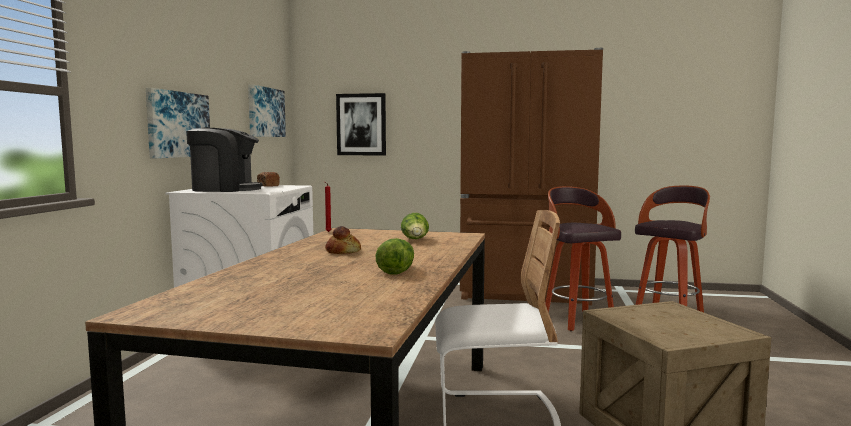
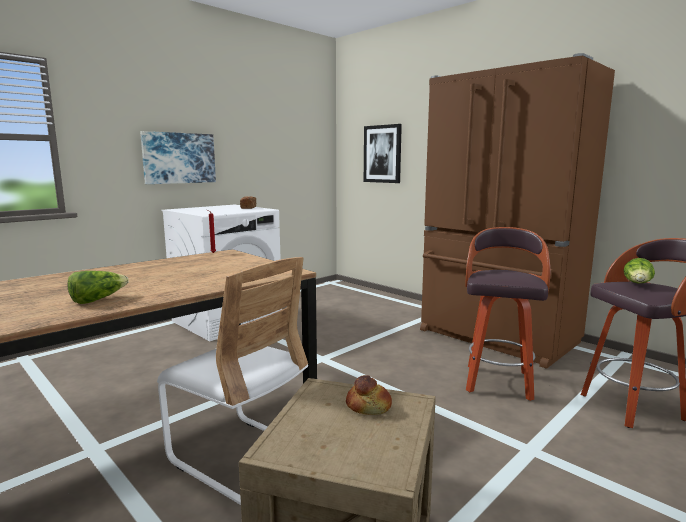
camera: 35 degrees right, 5 degrees up
coffee machine [186,128,263,192] -> none
picture [248,84,286,137] -> none
bread [325,226,361,254] -> bread moved to [346,375,392,415]
lettuce [401,213,429,239] -> lettuce moved to [623,258,655,283]

